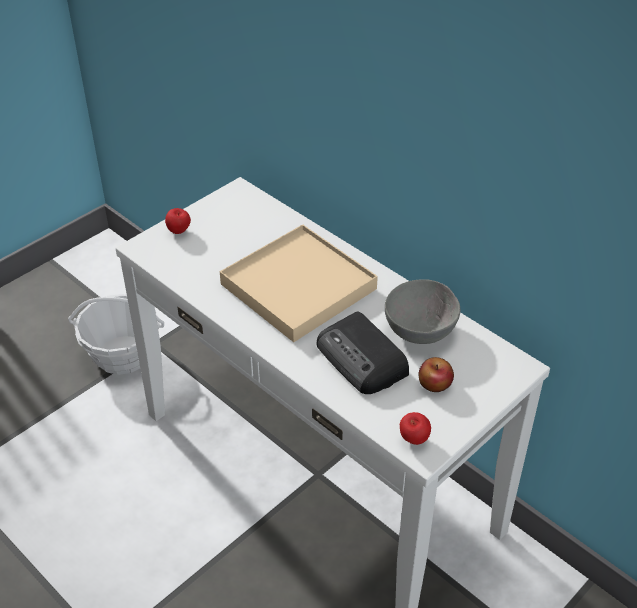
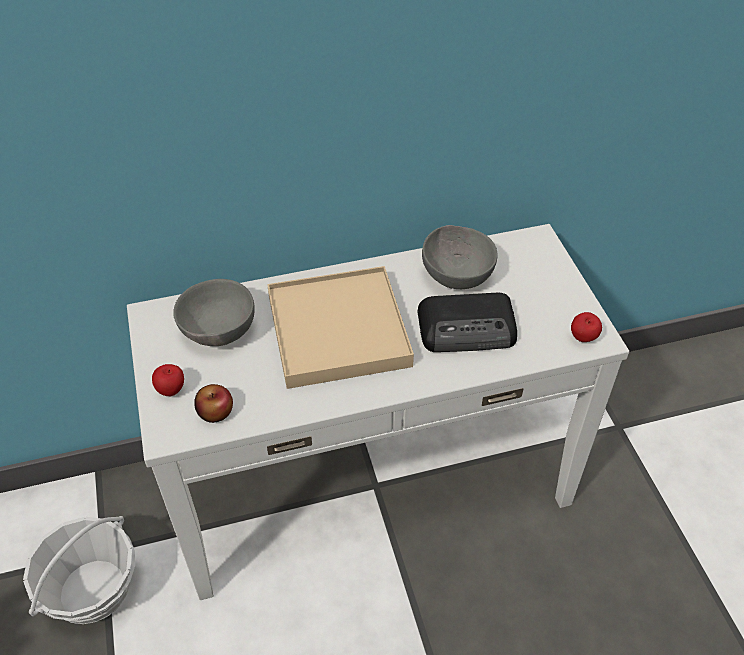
camera: 60 degrees left, 5 degrees up
apple [419,357,454,392] -> apple moved to [194,384,233,423]
none -> grey bowl [173,279,255,346]

